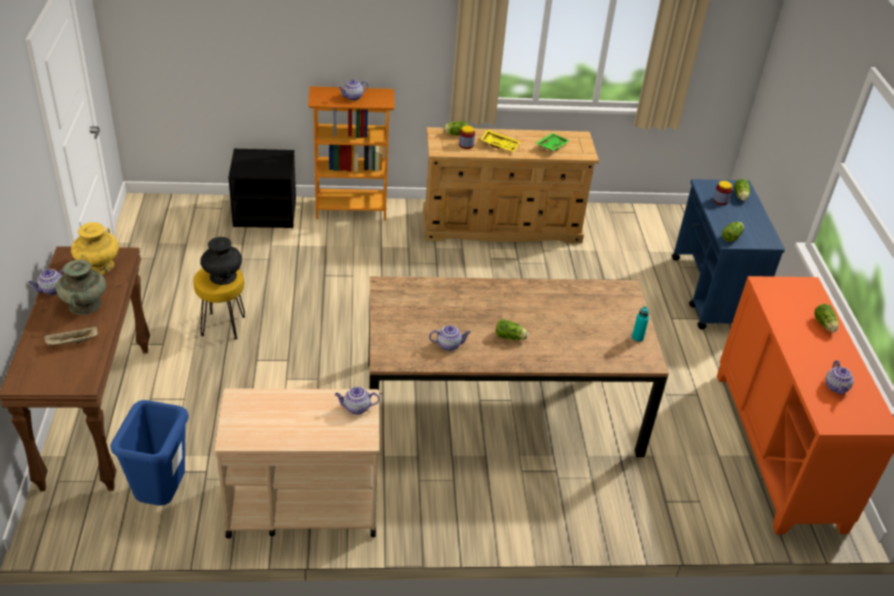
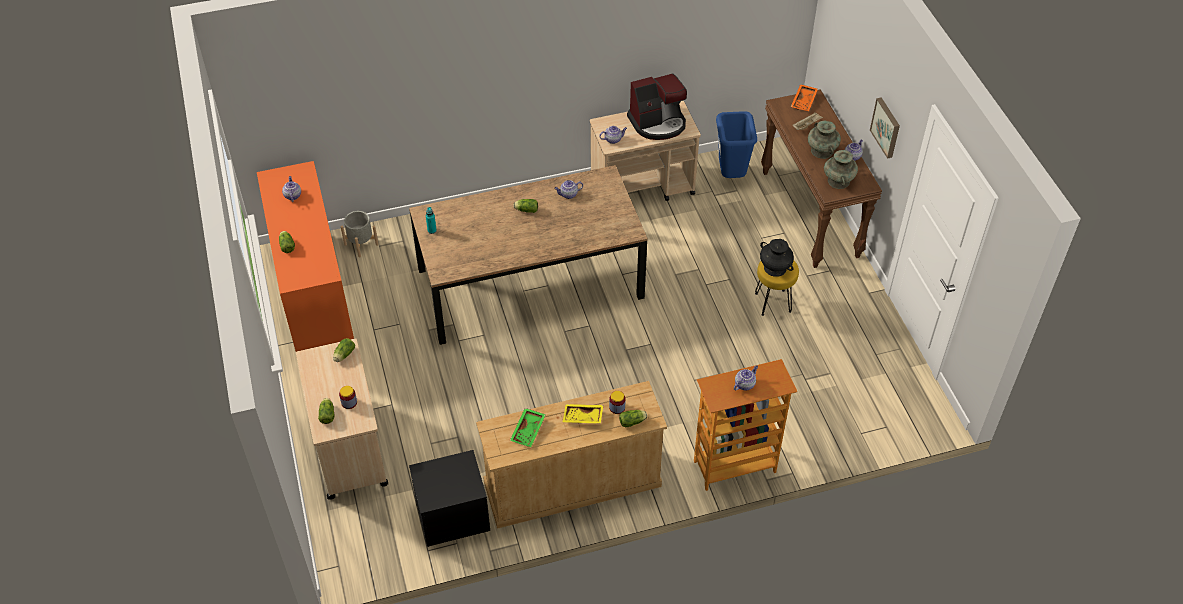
camera: 170 degrees right, 10 degrees up
yellow vase [71,222,119,275] -> turquoise vase [824,150,858,189]
black nightstand [228,149,296,228] -> black nightstand moved to [409,450,490,547]
blue cart [672,179,785,330] -> beige cart [296,338,388,500]
none -> grey planter [341,211,379,257]
none -> coffee machine [627,73,687,140]
none -> orange tray [791,84,818,111]
none -> picture [870,97,900,159]

